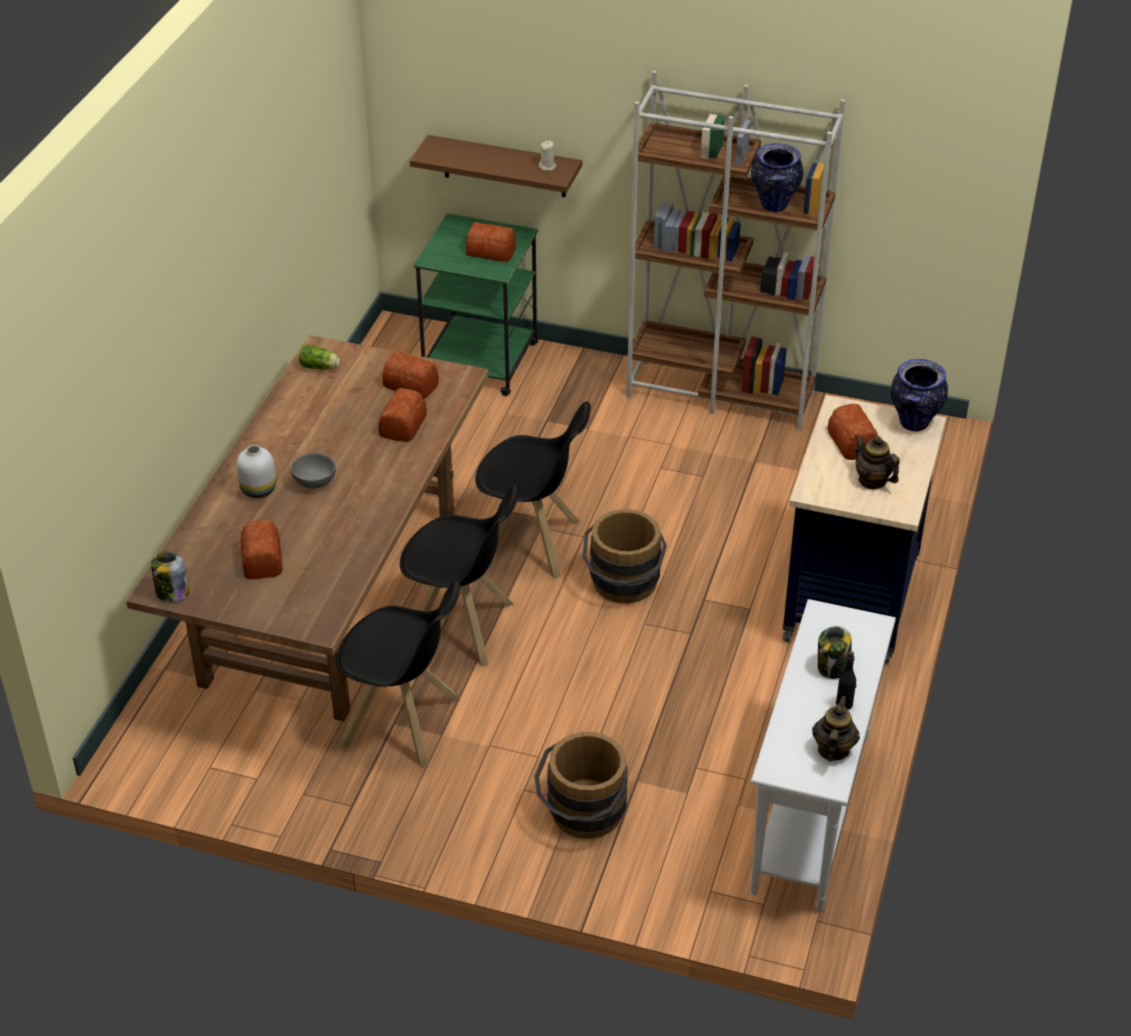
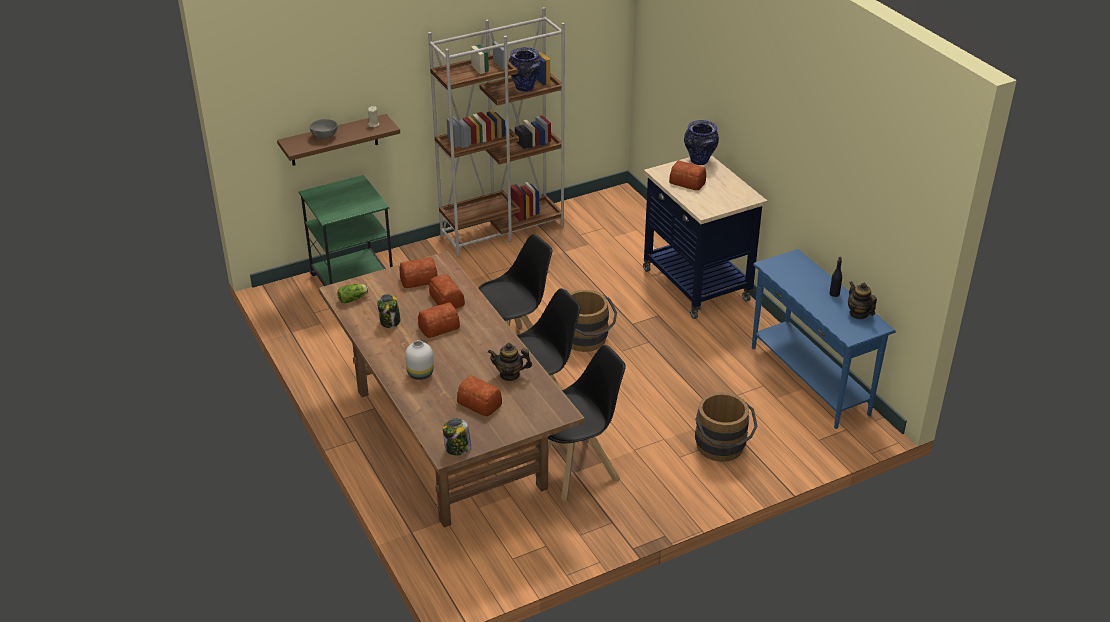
camera: 45 degrees left, 5 degrees down
grey bowl [290,453,336,489] -> grey bowl moved to [309,119,338,138]
bread [466,222,516,262] -> bread moved to [418,302,460,338]
white console table [751,599,896,911] -> blue console table [752,249,896,429]
jar [818,626,852,679] -> jar moved to [377,294,400,328]
teapot [854,435,900,489] -> teapot moved to [488,343,532,381]

